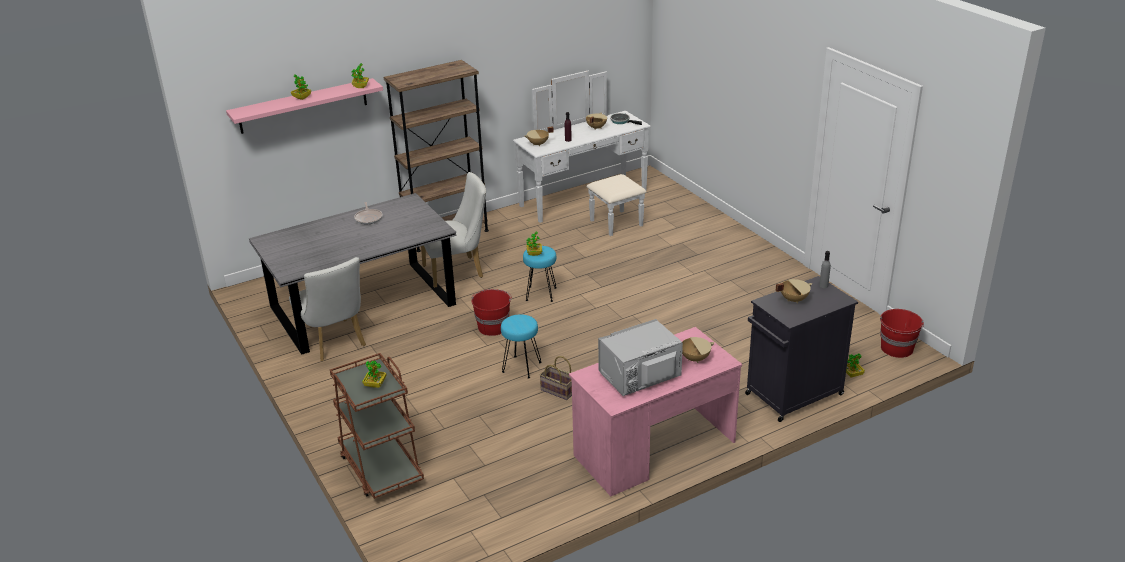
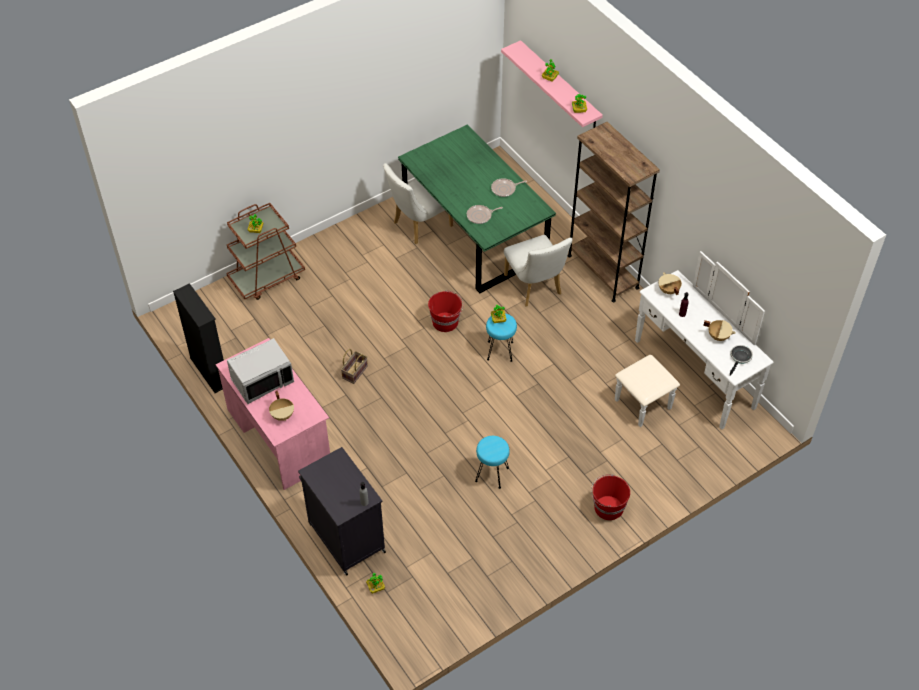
camera: 85 degrees right, 20 degrees up
grey dining table [249,193,457,355] -> green dining table [398,124,556,293]
turquoise stool [501,314,542,379] -> turquoise stool moved to [475,436,510,489]
grey microwave [598,319,683,396] -> grey microwave turned 90 degrees clockwise [227,338,294,404]
beige cooking pot [776,279,812,303] -> none
red bucket [880,309,924,358] -> red bucket moved to [591,474,630,520]
none -> black bookcase [173,283,224,393]
none -> frying pan [467,205,503,224]

